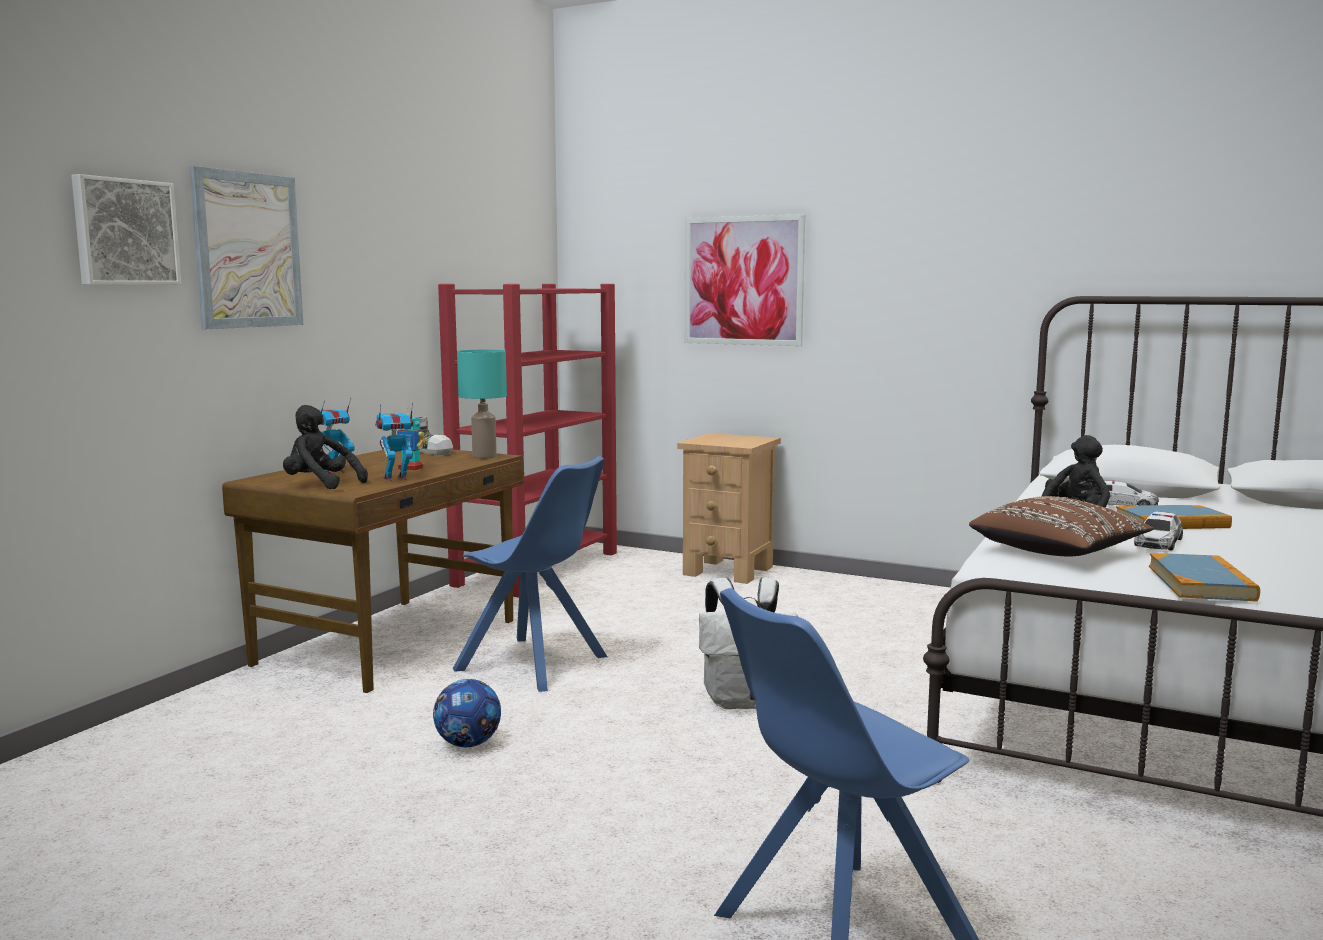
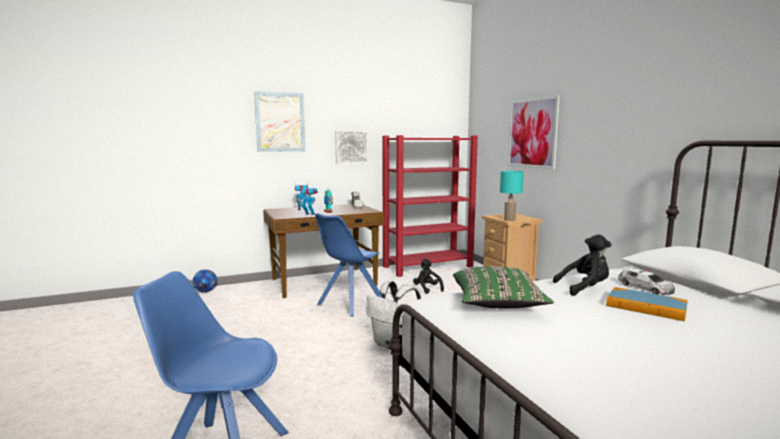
camera: 40 degrees right, 0 degrees up
picture [71,174,181,285] -> picture moved to [335,131,368,164]
black plush toy [283,405,368,489] -> black plush toy moved to [413,259,444,294]
football [433,679,501,747] -> football moved to [193,269,217,292]
blue chair [453,456,607,692] -> blue chair turned 60 degrees clockwise [315,213,382,317]
turquoise table lamp [457,349,507,459] -> turquoise table lamp moved to [500,171,524,221]
brown pillow [969,496,1154,556] -> green pillow [453,266,554,308]
toy car [1134,512,1183,551] -> none
book [1149,553,1260,602] -> none

